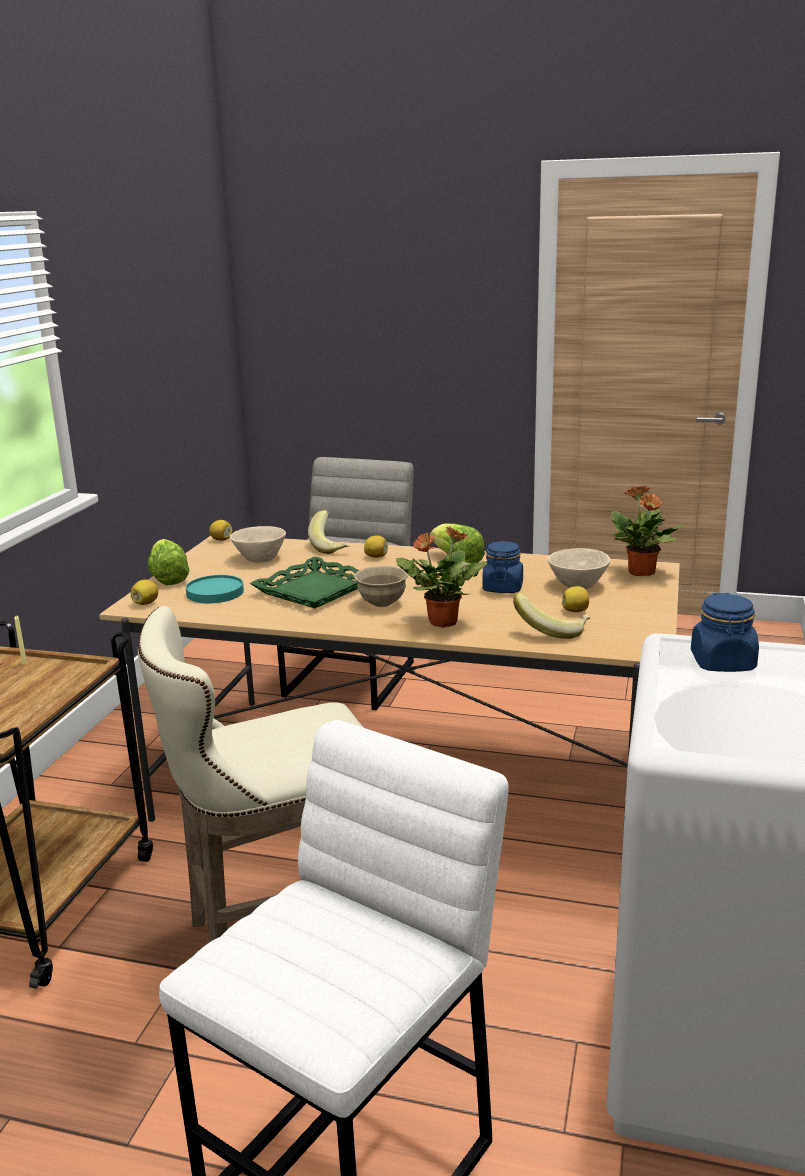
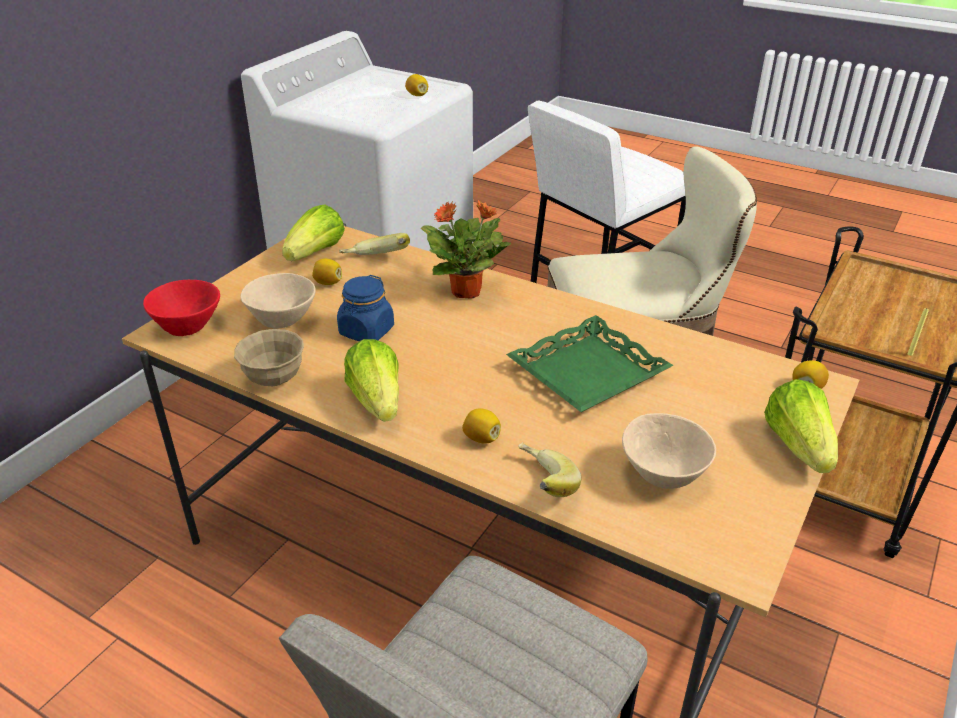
camera: 165 degrees left, 15 degrees up
turquoise plate [186,575,244,603] -> none
lemon [209,520,233,541] -> lemon moved to [405,74,428,96]
beige bowl [354,566,409,607] -> beige bowl moved to [234,329,304,386]
potted plant [611,486,686,576] -> red bowl [143,280,220,336]
blue jar [691,593,759,672] -> none
none -> lettuce [282,205,345,261]

